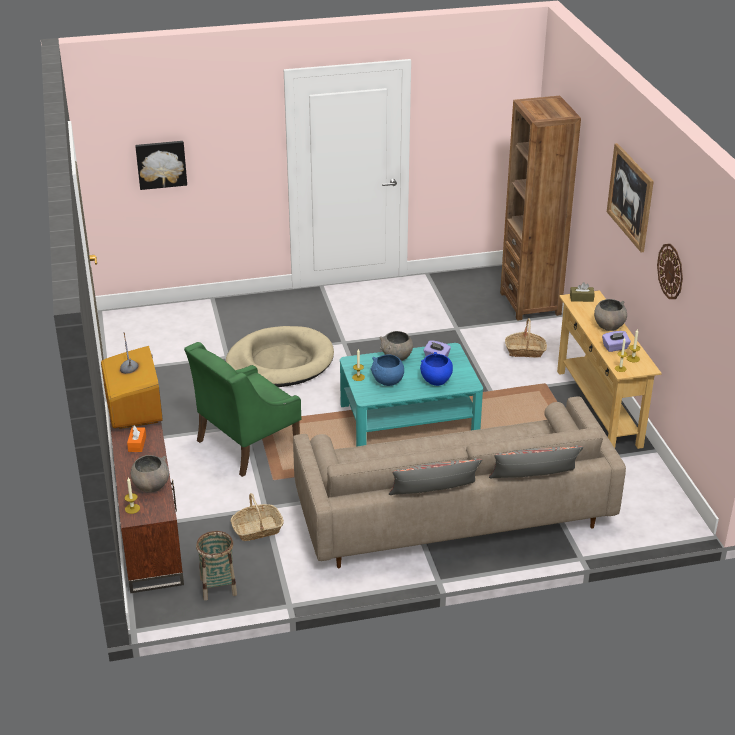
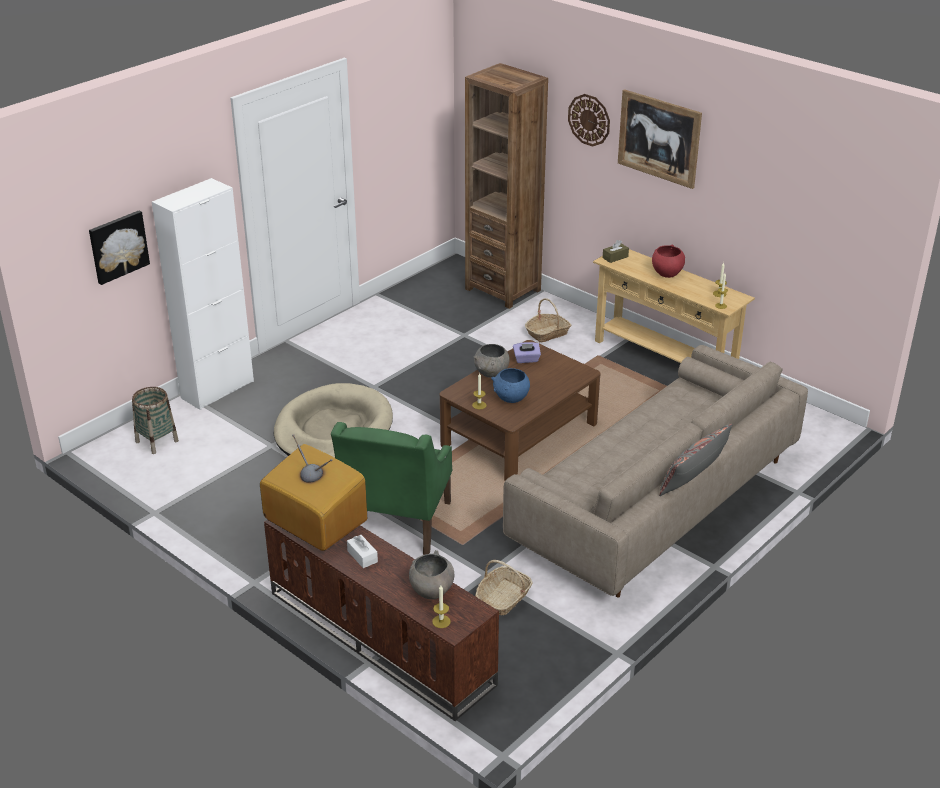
camera: 35 degrees left, 0 degrees up
orange tissue box [127,426,146,452] -> white tissue box [347,535,378,568]
basket [196,531,237,601] -> basket moved to [132,387,179,454]
turquoise coffee table [340,343,483,447] -> brown coffee table [439,340,601,481]
blue bowl [420,352,453,386] -> none
grey pillow [489,445,583,479] -> none
grey bowl [594,299,627,331] -> red bowl [652,244,685,278]
purple tissue box [602,331,631,352] -> none
wall clock [657,244,683,299] -> wall clock moved to [568,94,610,147]
none -> white cabinet [152,178,254,410]

